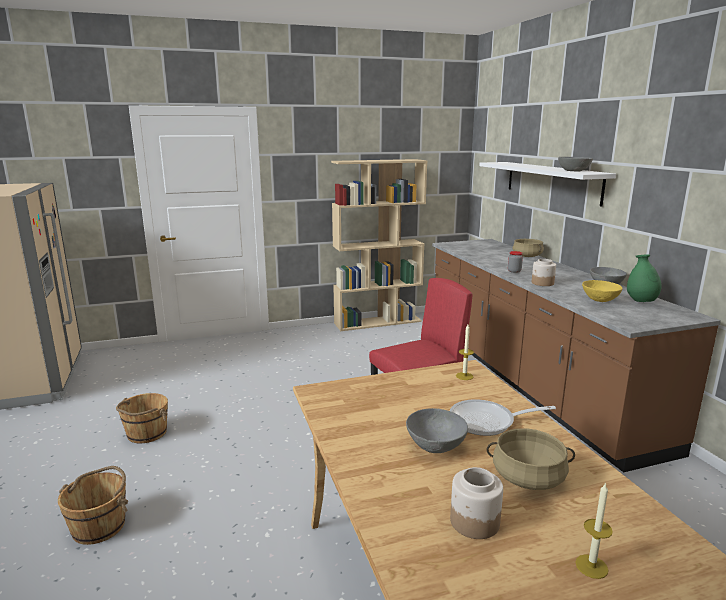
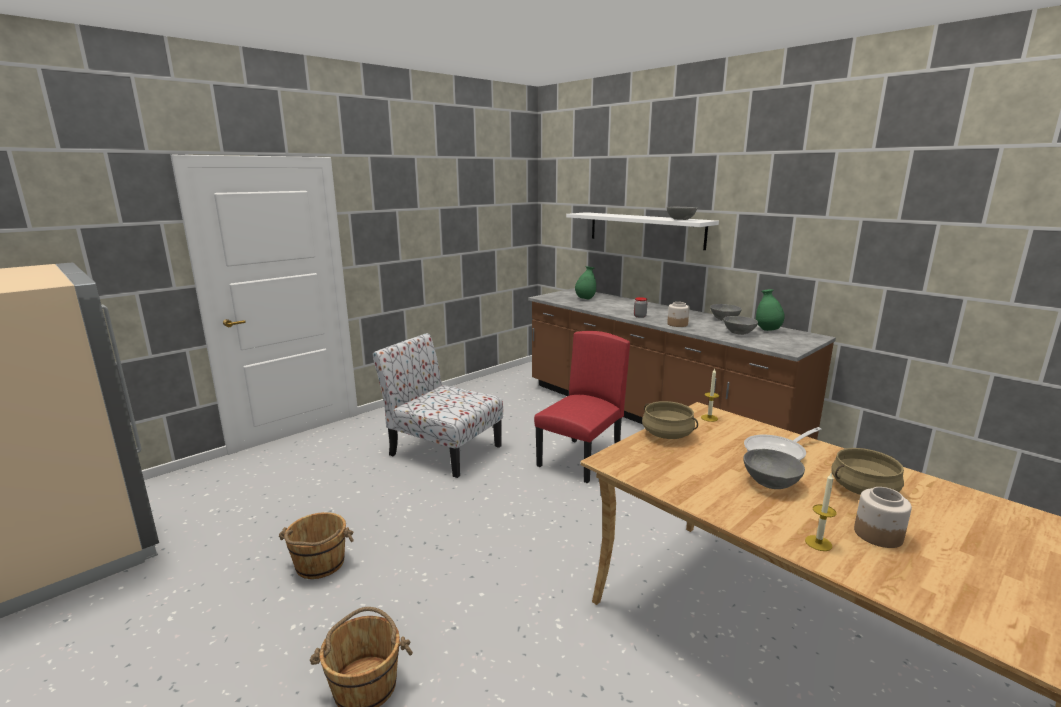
camera: 25 degrees left, 0 degrees up
beige bookcase [331,159,427,331] -> none
beige cooking pot [513,239,544,257] -> beige cooking pot moved to [642,401,698,439]
candle [575,482,613,579] -> candle moved to [805,472,836,551]
yellow bowl [582,280,623,302] -> grey bowl [723,316,758,335]
none -> chair [373,333,503,478]
none -> green vase [575,266,596,300]

